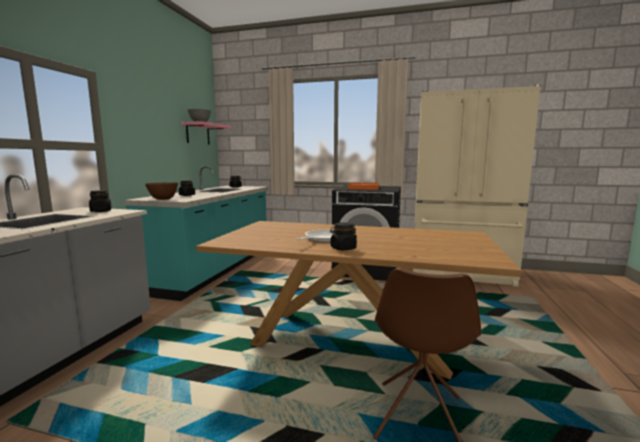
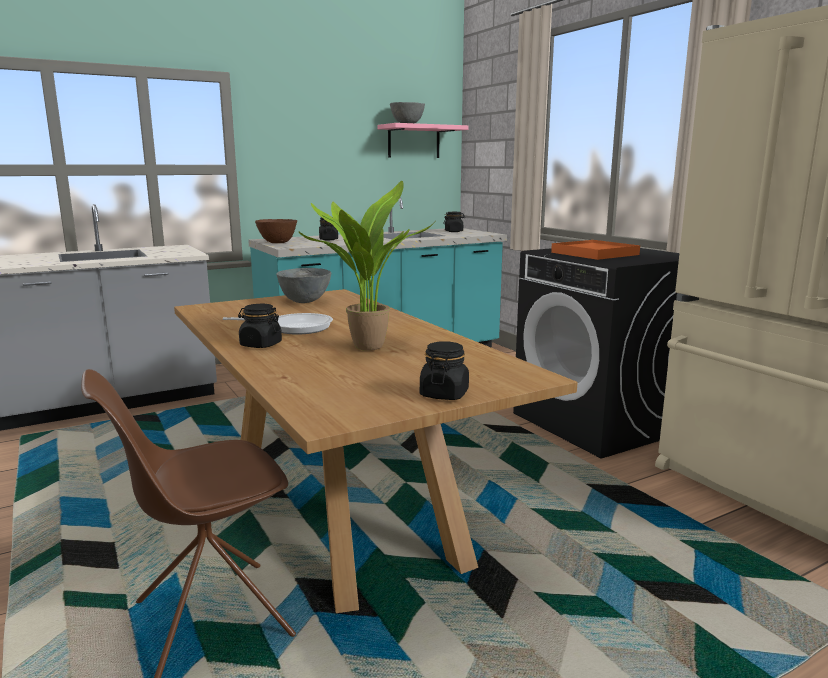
camera: 45 degrees right, 5 degrees up
black jar [89,190,112,212] -> black jar moved to [420,341,469,400]
none -> grey bowl [276,268,332,303]
none -> potted plant [298,181,434,351]

